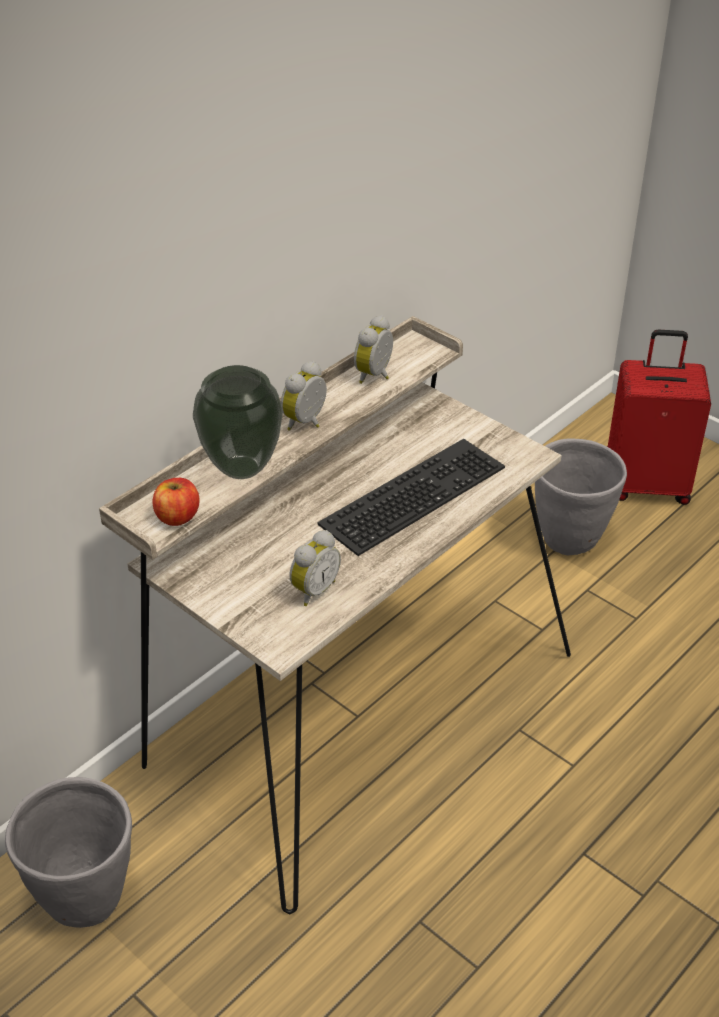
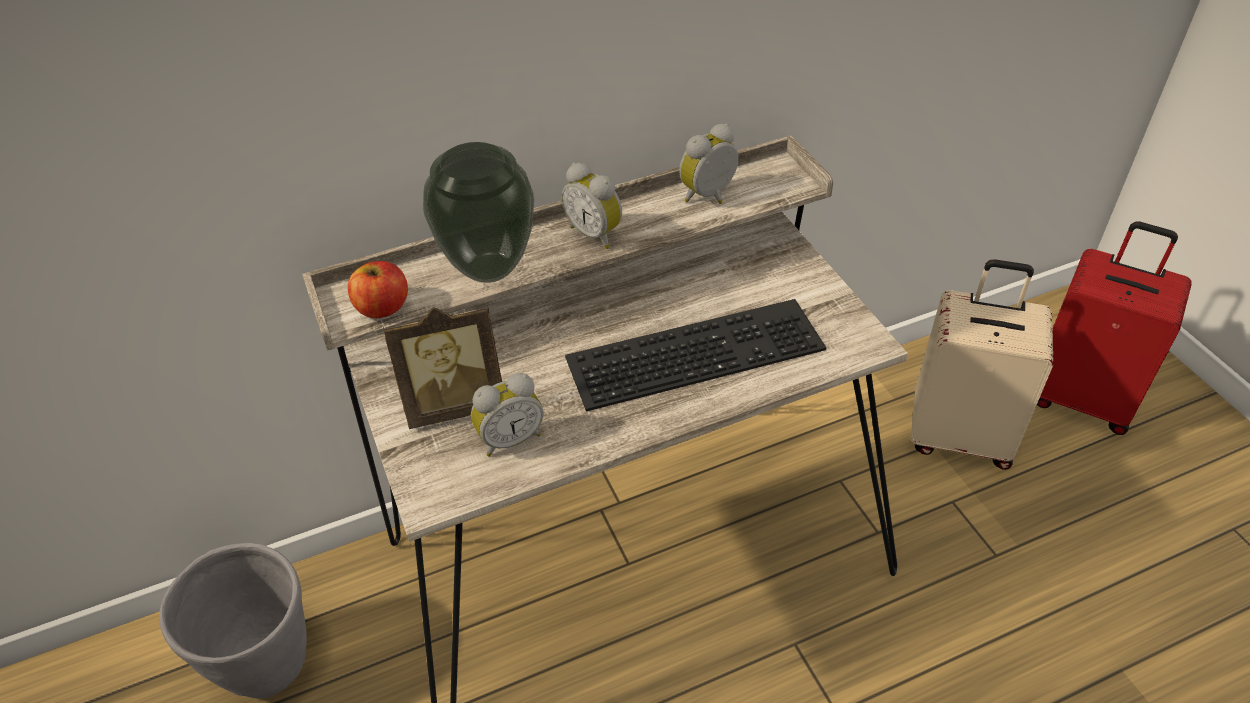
camera: 25 degrees right, 5 degrees up
alarm clock [281,361,327,431] -> alarm clock turned 105 degrees counterclockwise [562,163,622,249]
grey planter [535,438,627,555] -> beige suitcase [910,259,1053,470]
none -> picture frame [383,305,502,429]

